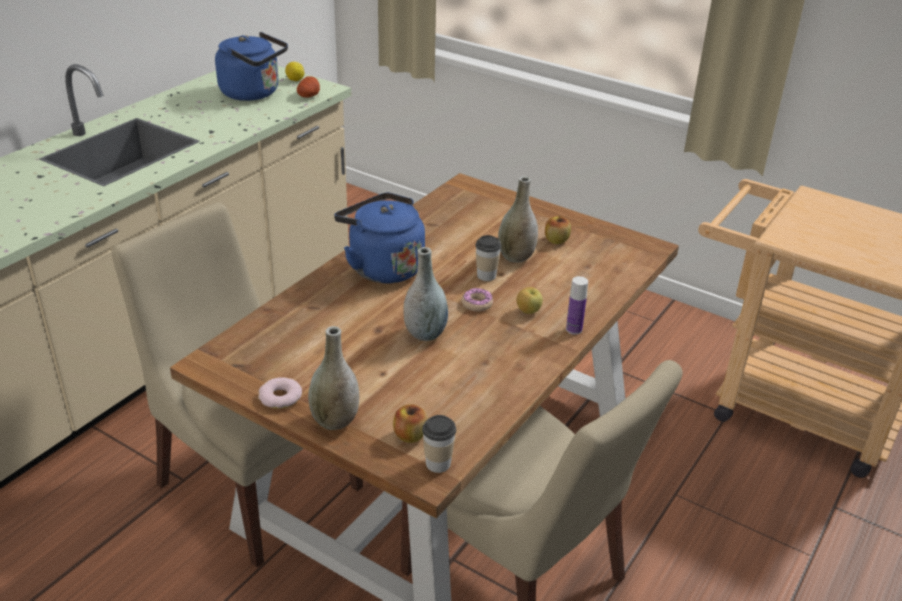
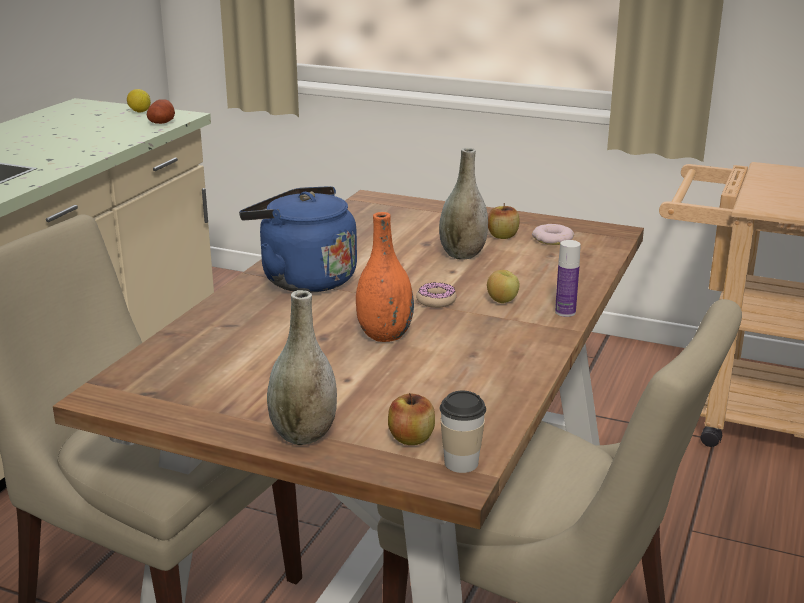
camera: 10 degrees left, 10 degrees down
blue kettle [215,32,288,101] -> none
donut [258,377,302,409] -> donut moved to [532,224,574,245]
grey vase [403,247,448,341] -> orange vase [356,212,414,342]
cup [475,235,501,281] -> none

